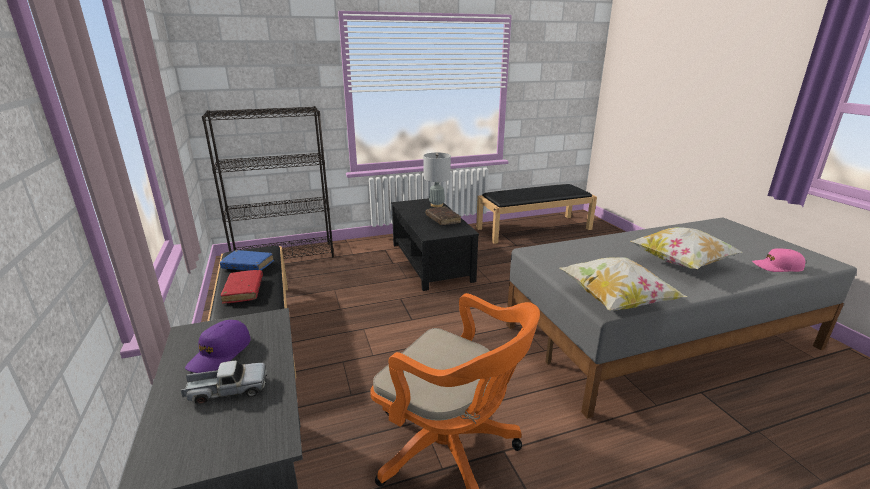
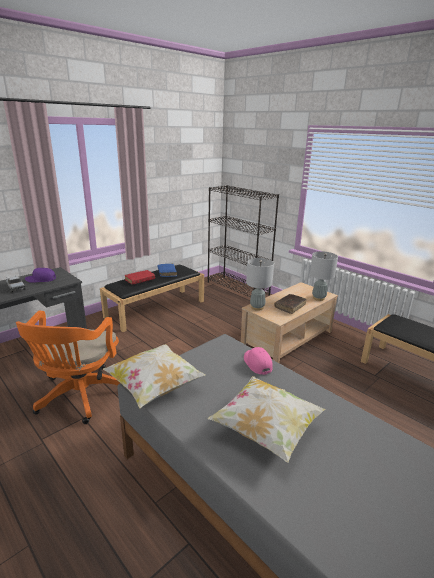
camera: 65 degrees right, 0 degrees up
black coffee table [392,198,479,291] -> beige coffee table [241,282,338,363]
pink cap [752,248,805,272] -> pink cap moved to [244,347,273,375]
none -> grey table lamp [246,258,274,311]

